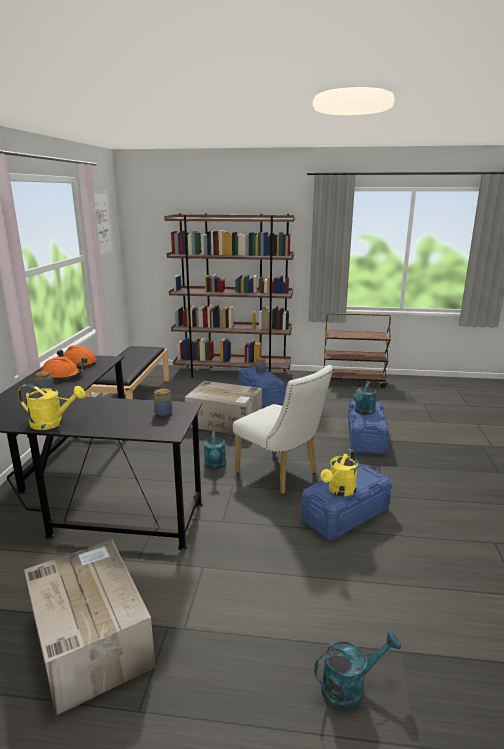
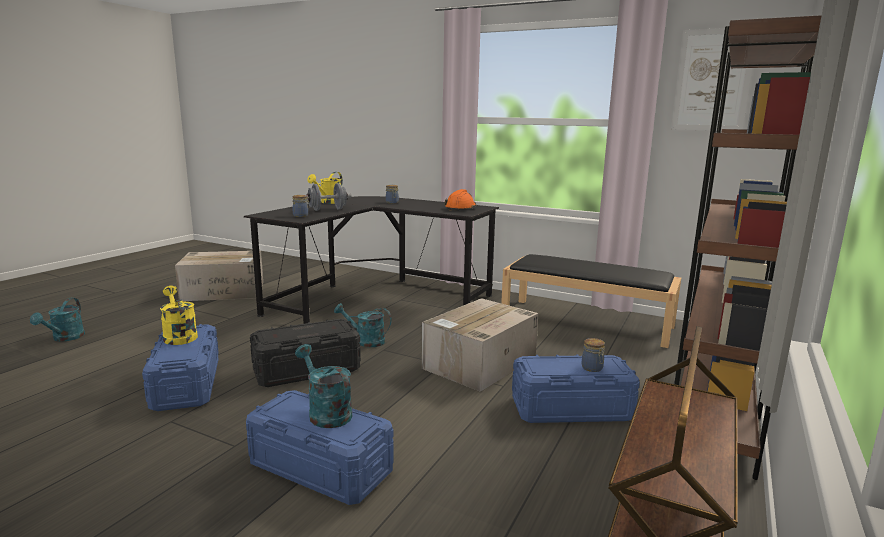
camera: 110 degrees right, 5 degrees down
orange hard hat [42,357,83,381] -> none
white chair [233,365,333,494] -> black storage box [250,319,361,387]
none -> grey dumbbell [307,183,351,211]

